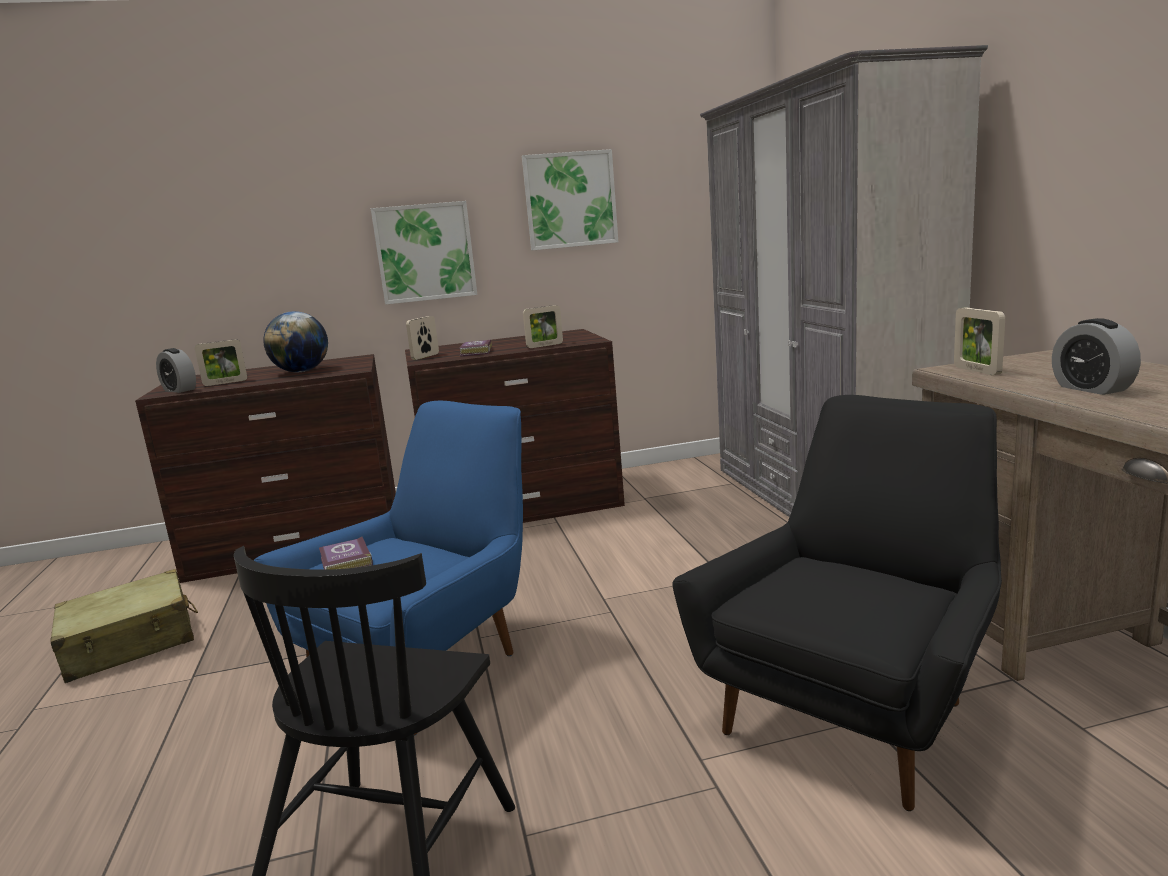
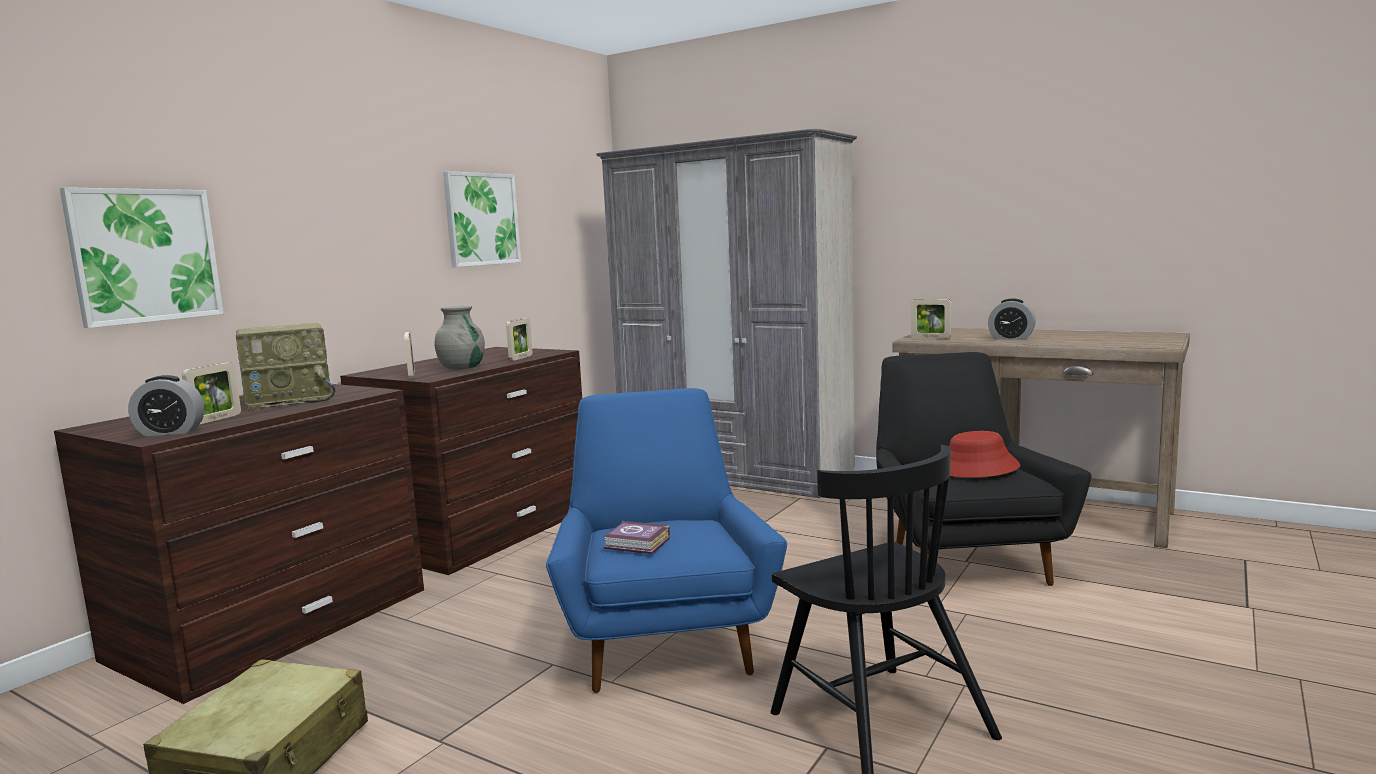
camera: 45 degrees left, 5 degrees down
globe [263,311,328,372] -> radio [236,323,335,411]
picture [371,201,477,305] -> picture moved to [60,187,224,328]
book [460,340,492,357] -> grey vase [434,306,485,370]
none -> red hat [949,431,1021,478]

